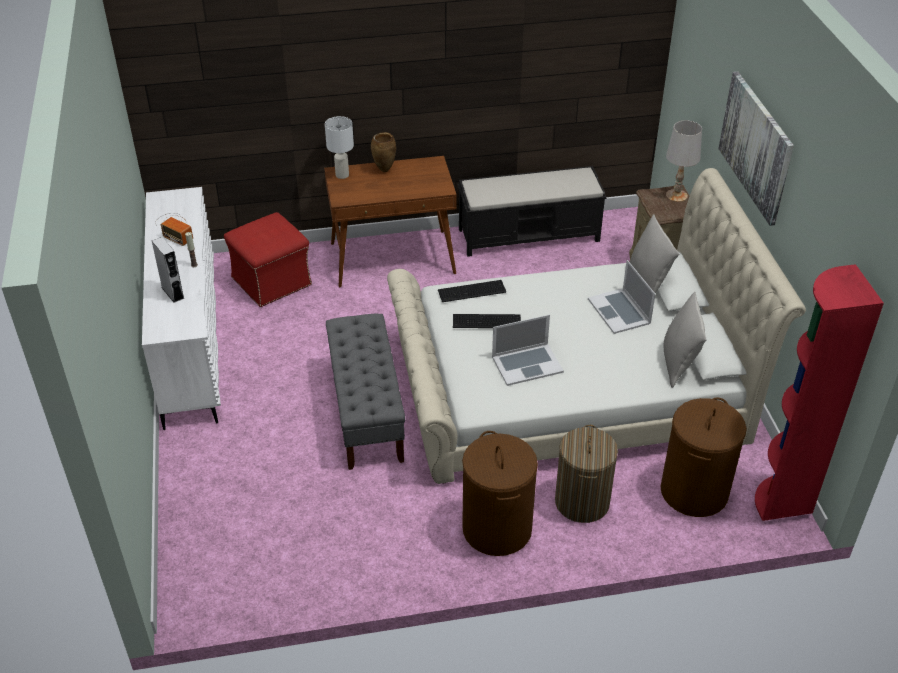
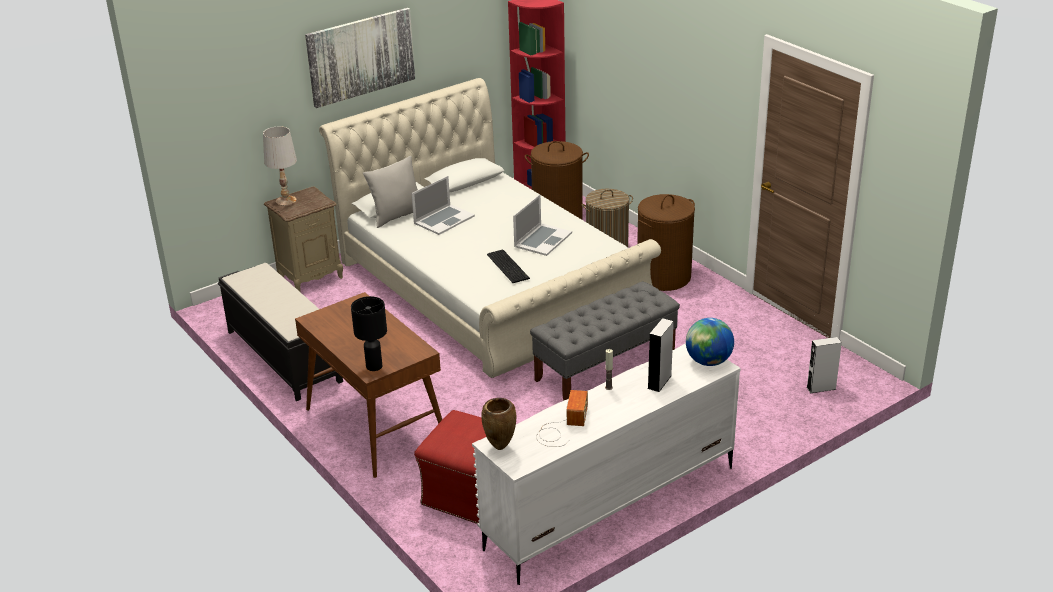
camera: 115 degrees left, 10 degrees down
white table lamp [325,116,354,179] -> black table lamp [351,296,387,371]
brown vase [371,132,396,172] -> brown vase moved to [481,398,516,450]
keyboard [438,280,506,302] -> none
laptop [492,315,564,386] -> laptop turned 75 degrees clockwise [513,194,572,256]
grey pillow [664,292,707,388] -> none
none -> globe [686,318,734,366]
none -> grey speaker [807,337,842,393]

